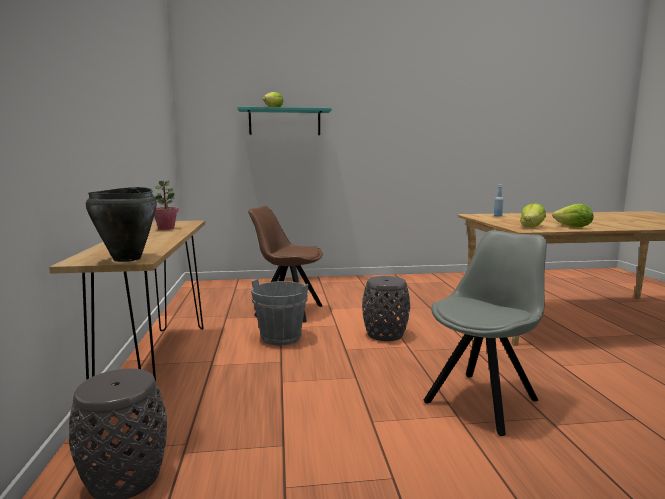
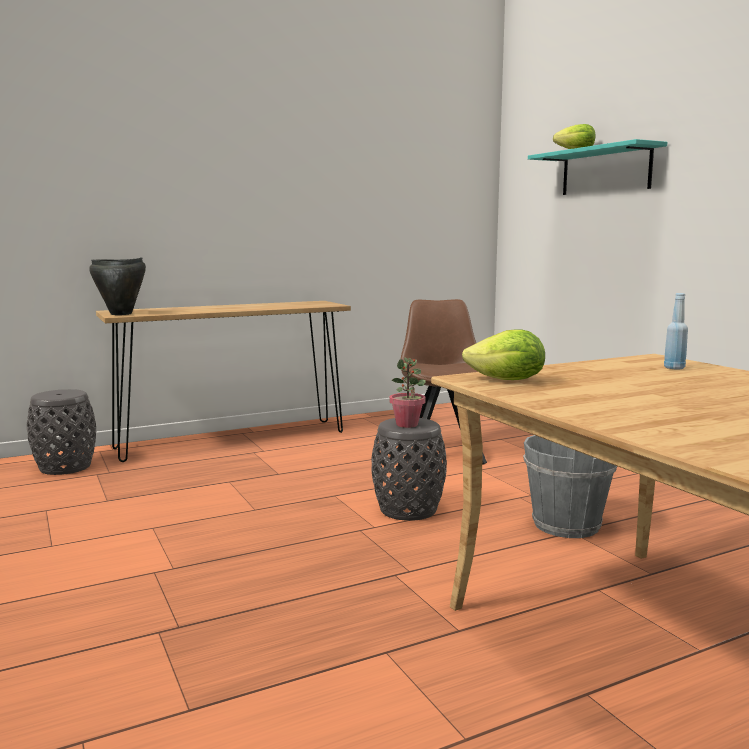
camera: 70 degrees right, 0 degrees up
potted plant [154,180,179,230] -> potted plant moved to [389,357,426,428]
grey bucket [251,279,309,345] -> grey bucket moved to [523,435,617,538]
grey chair [424,230,547,436] -> none
lettuce [552,204,593,227] -> none

